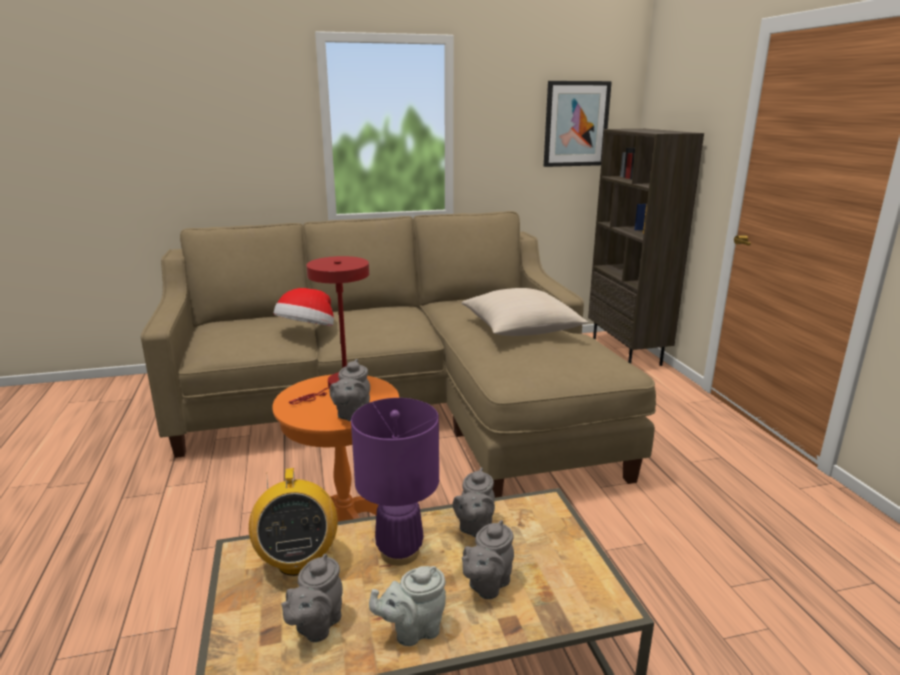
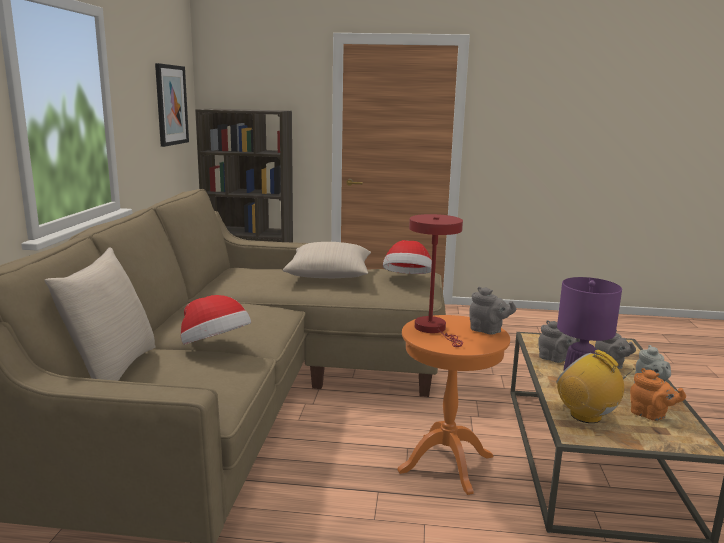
camera: 70 degrees left, 5 degrees down
radio [249,468,338,576] -> radio turned 135 degrees counterclockwise [556,350,635,423]
grey teapot [281,554,343,642] -> orange teapot [630,368,686,421]
none -> beige pillow [44,247,156,381]
none -> hat [383,240,432,274]

